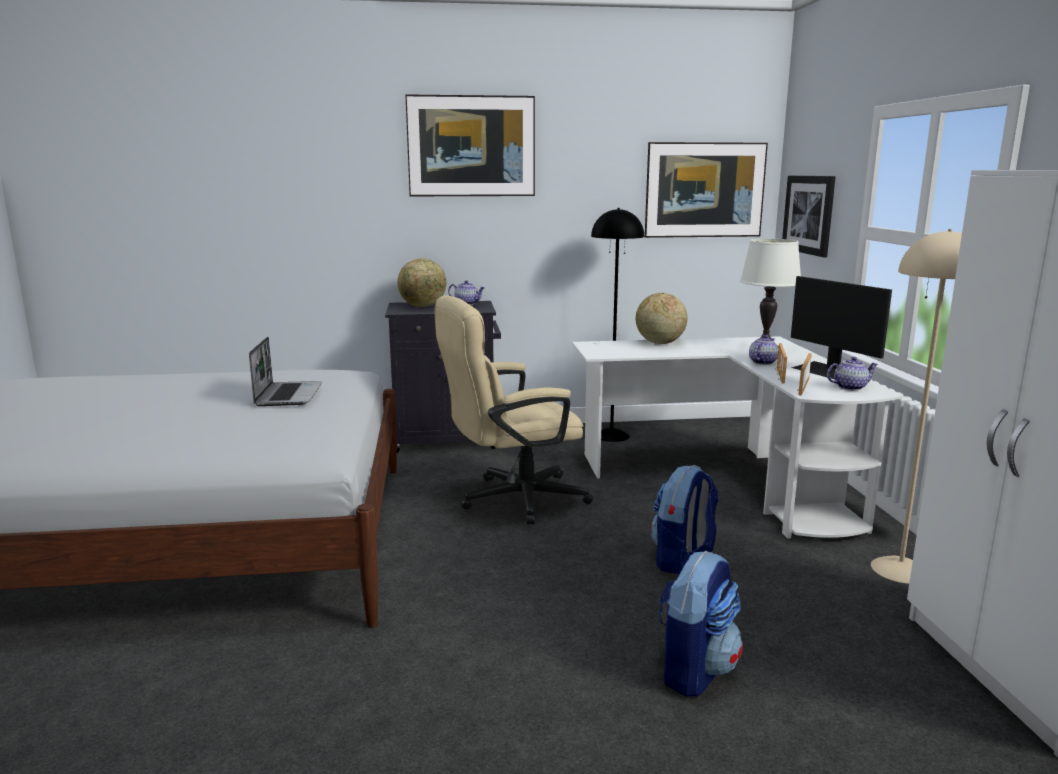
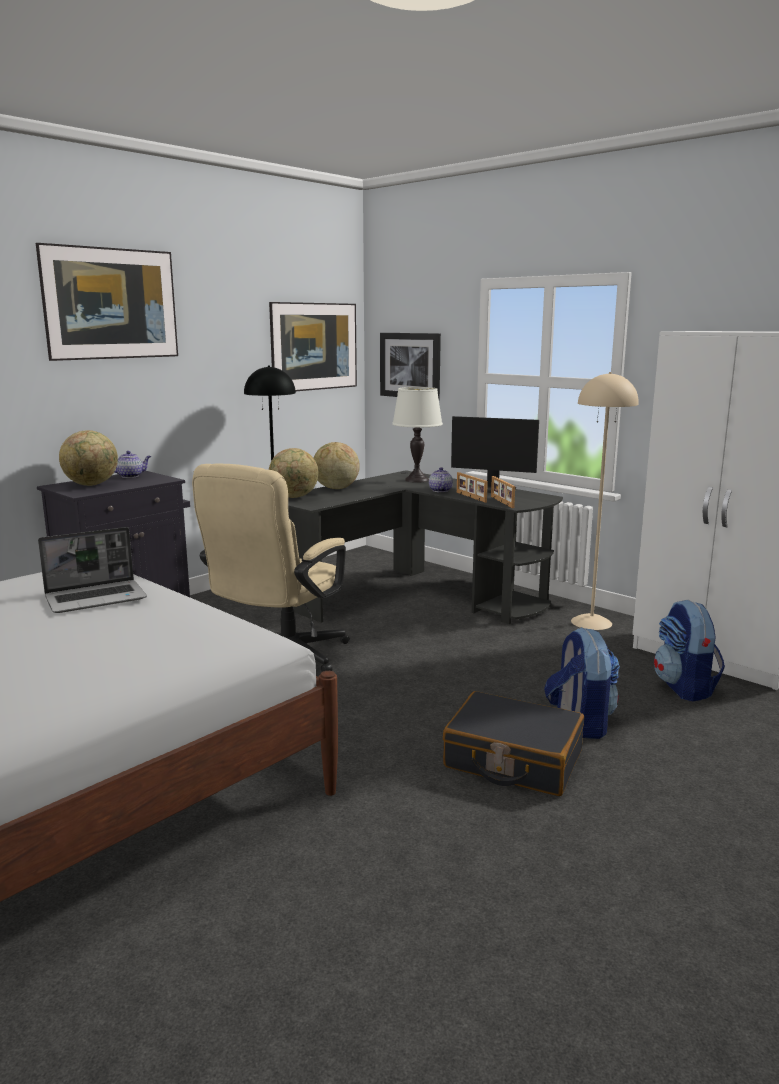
camera: 40 degrees left, 0 degrees up
laptop [249,337,322,406] -> laptop turned 105 degrees clockwise [38,527,147,613]
white desk [572,336,903,538] -> black desk [288,470,563,624]
backpack [651,465,719,574] -> backpack moved to [654,600,725,702]
teapot [827,357,878,391] -> none
none -> globe [269,448,319,498]
none -> black suitcase [443,691,584,796]

